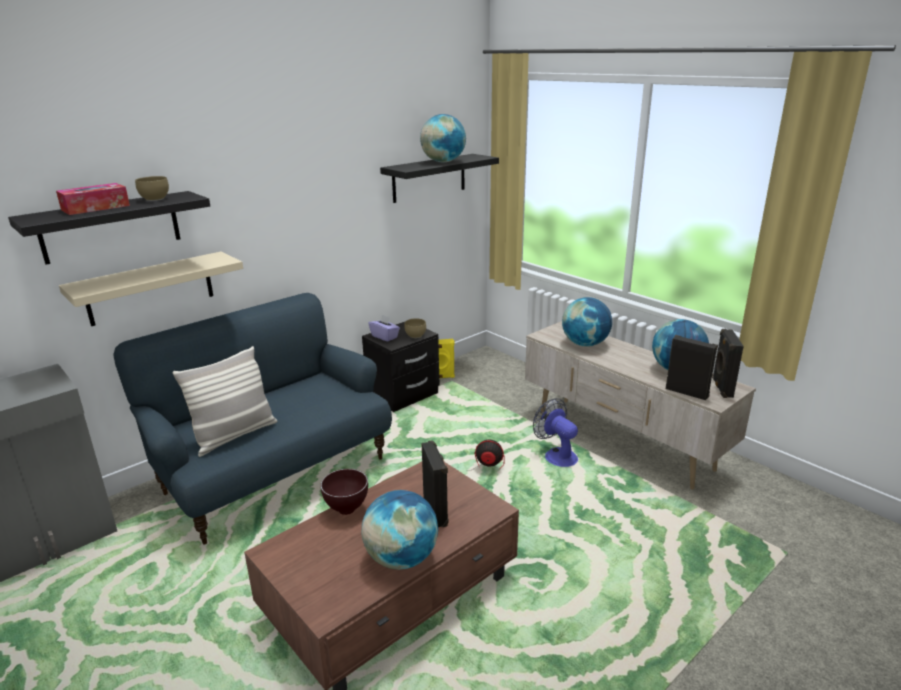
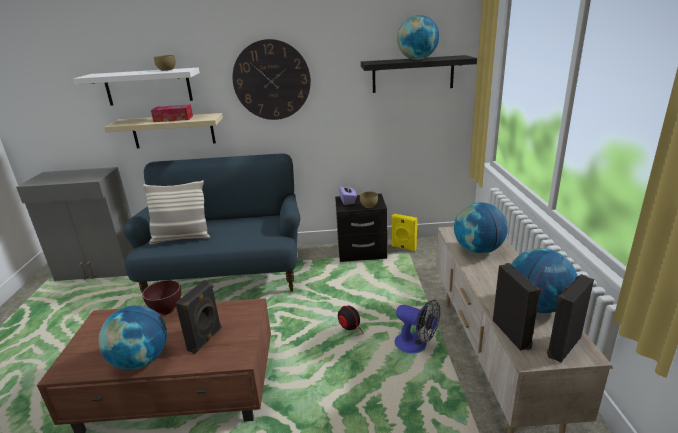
camera: 40 degrees right, 0 degrees up
black shelf [8,191,210,265] -> white shelf [73,68,200,106]
tissue box [56,183,130,215] -> tissue box moved to [151,105,193,122]
fan [533,398,578,467] -> fan turned 120 degrees clockwise [395,299,440,354]
none -> wall clock [232,39,311,120]

